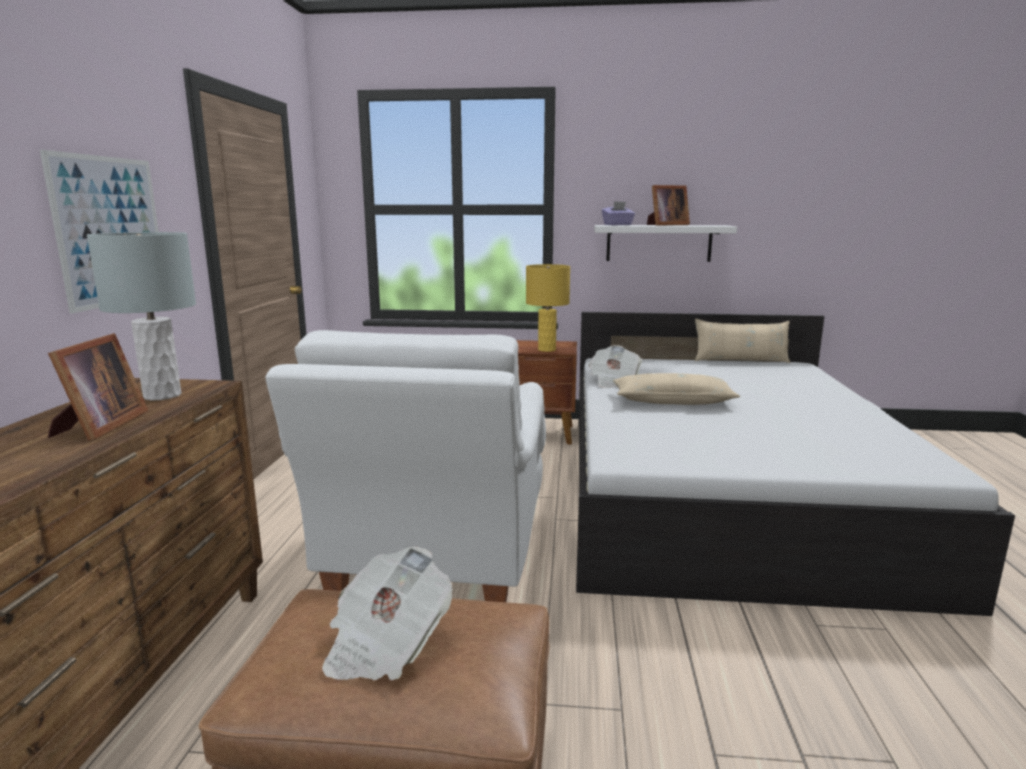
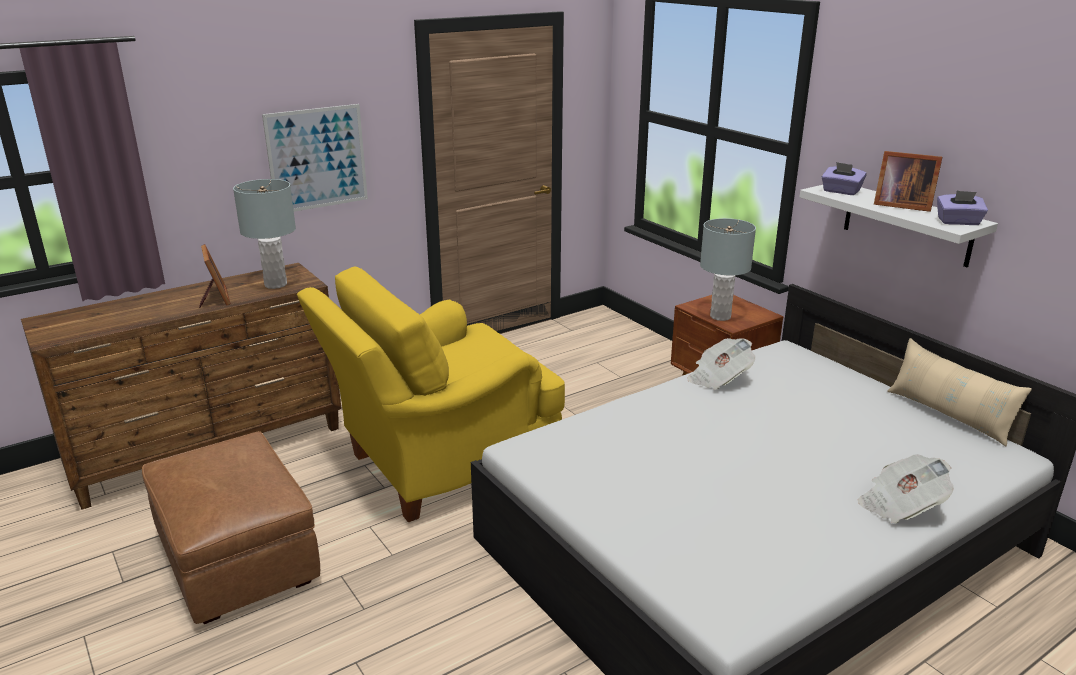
camera: 50 degrees right, 10 degrees up
picture frame [48,333,148,441] -> picture frame turned 75 degrees counterclockwise [199,244,231,308]
white armchair [266,330,546,602] -> yellow armchair [297,266,565,522]
newspaper [322,547,452,680] -> newspaper moved to [858,454,954,524]
yellow table lamp [526,264,570,352] -> grey table lamp [700,218,756,321]
beige pillow [613,373,741,405] -> none
none -> purple tissue box [937,191,988,225]

